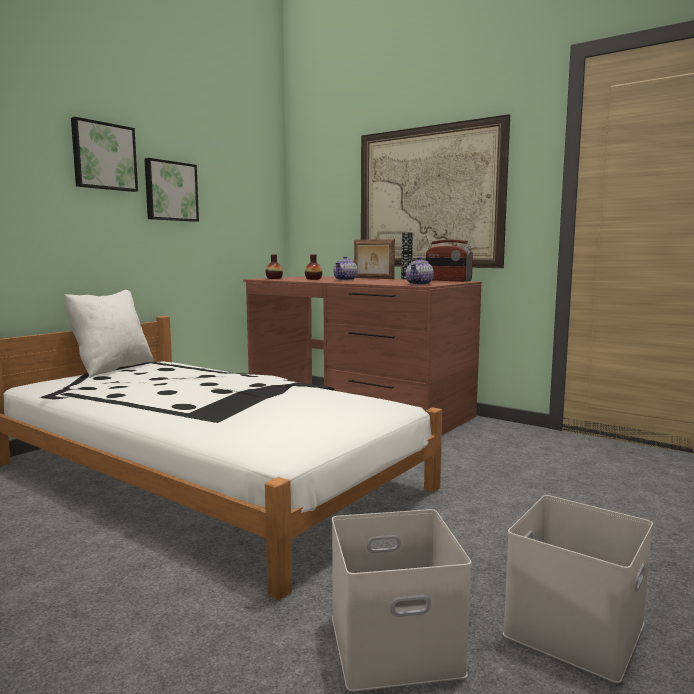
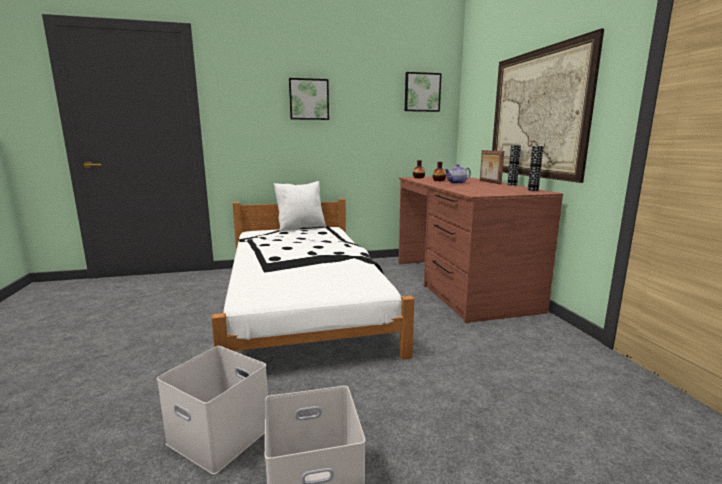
camera: 40 degrees right, 5 degrees up
picture [144,158,199,222] -> picture moved to [405,72,442,112]
teapot [406,257,434,285] -> none
radio [426,240,473,282] -> vase [528,146,543,191]

